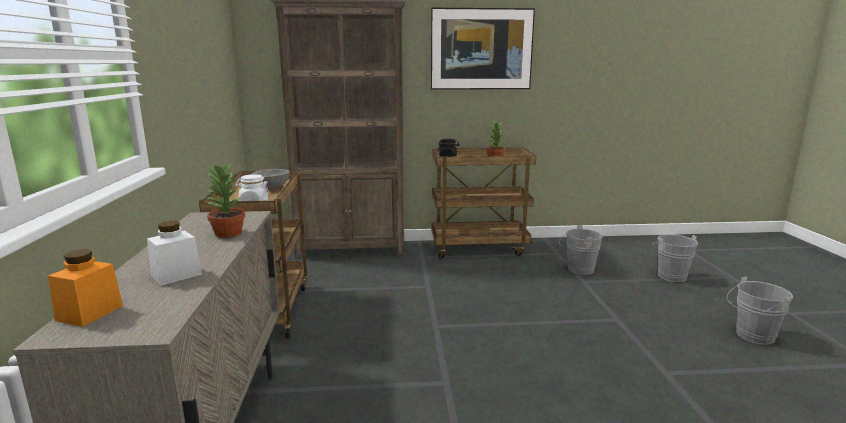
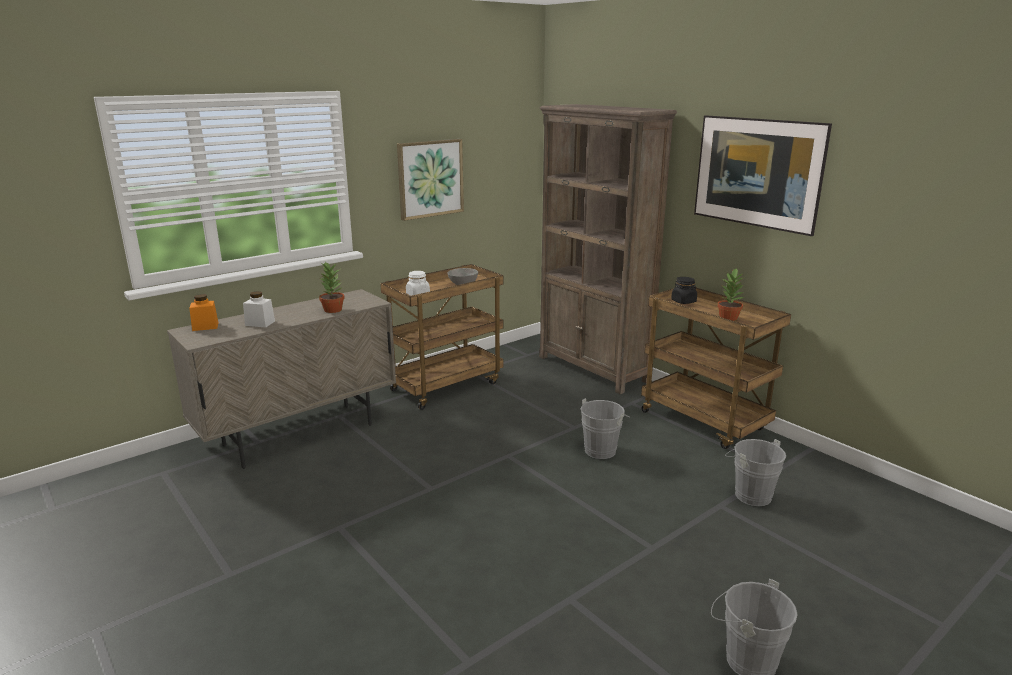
camera: 55 degrees right, 5 degrees up
grey bucket [651,234,698,282] -> grey bucket moved to [581,398,629,459]
none -> picture [397,139,464,221]

